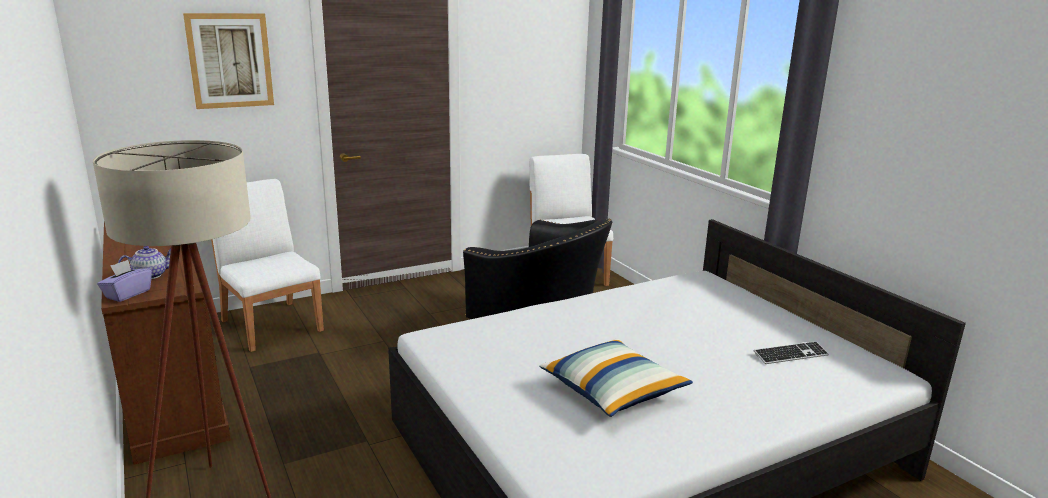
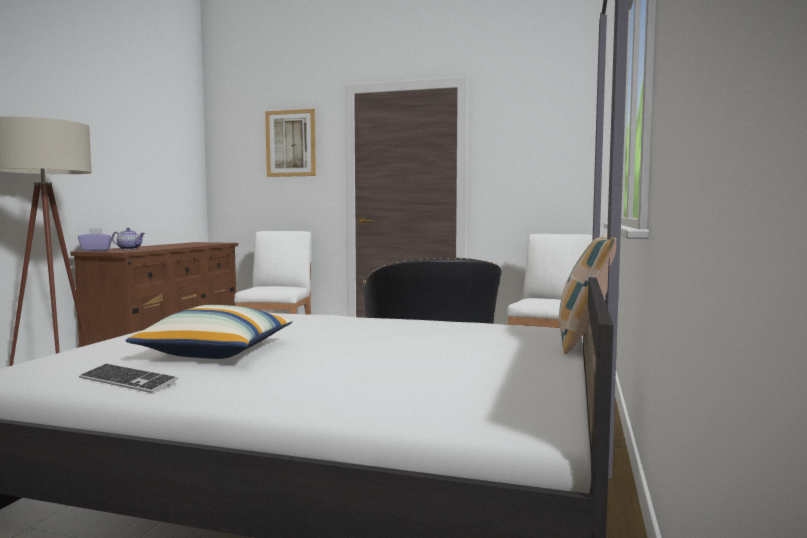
camera: 45 degrees right, 15 degrees down
keyboard [753,341,829,364] -> keyboard moved to [79,364,178,393]
none -> pillow [559,233,616,354]

